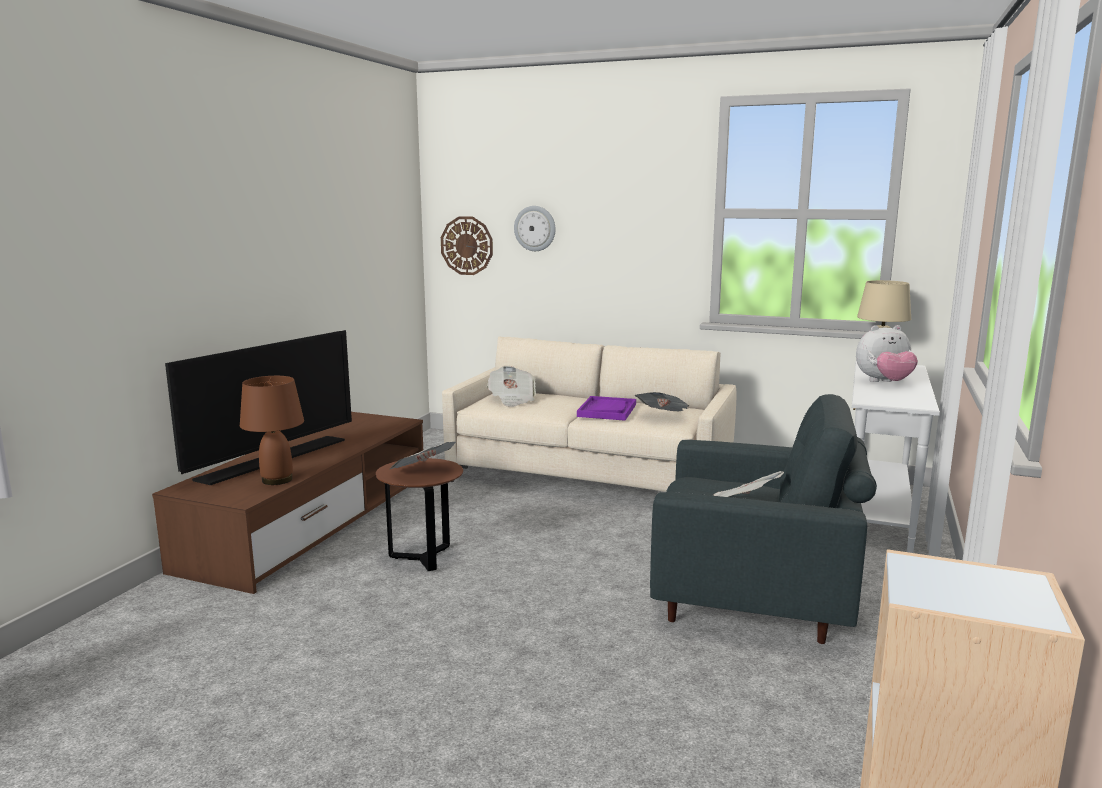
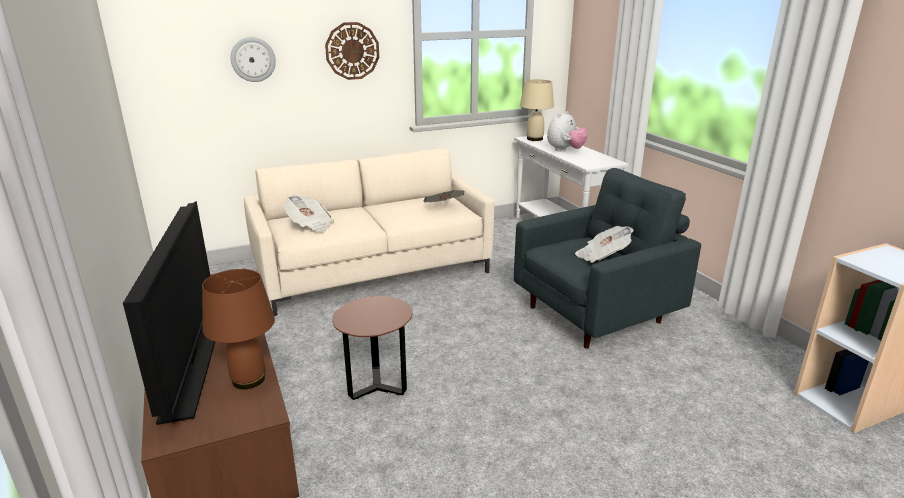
camera: 45 degrees left, 10 degrees up
newspaper [390,442,456,469] -> none
wall clock [441,216,493,275] -> wall clock moved to [325,22,379,80]
purple tray [577,396,636,421] -> none

